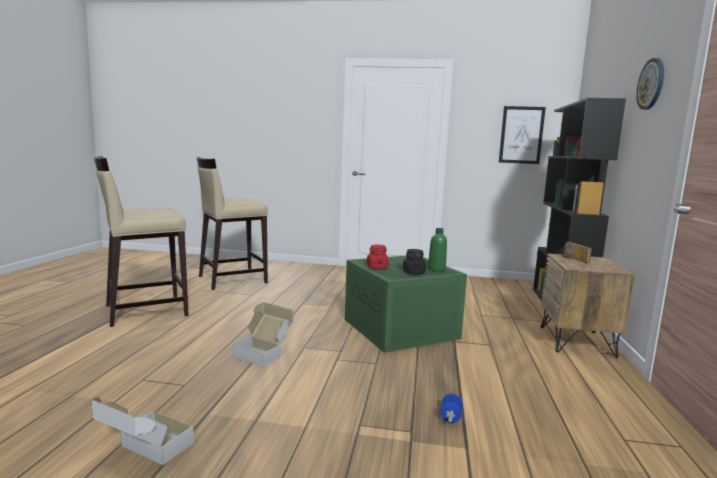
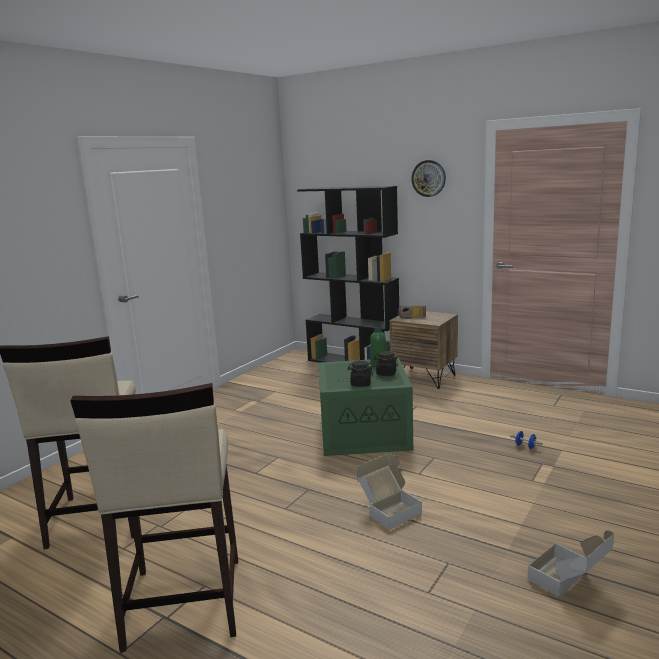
camera: 65 degrees left, 5 degrees up
red jar [367,245,389,269] -> black jar [347,360,373,387]
picture [499,106,546,164] -> none

